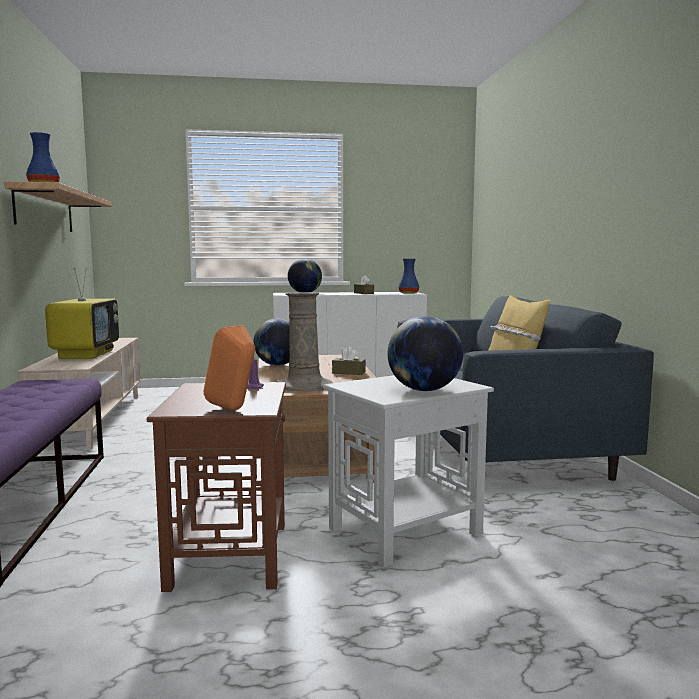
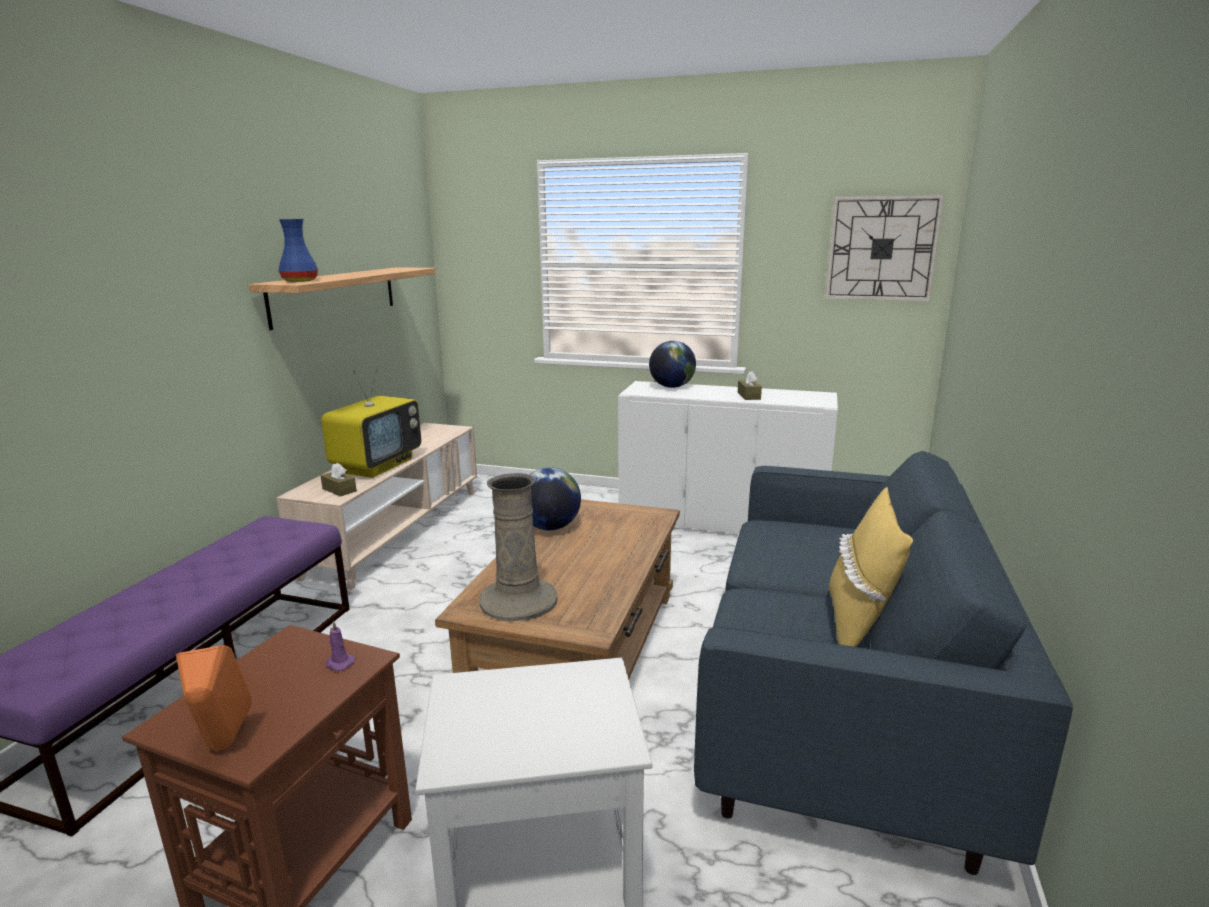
camera: 25 degrees right, 10 degrees up
brown tissue box [332,347,366,375] -> brown tissue box moved to [321,463,357,497]
globe [387,316,463,391] -> none
blue vase [398,259,419,294] -> none
none -> wall clock [825,195,944,301]

